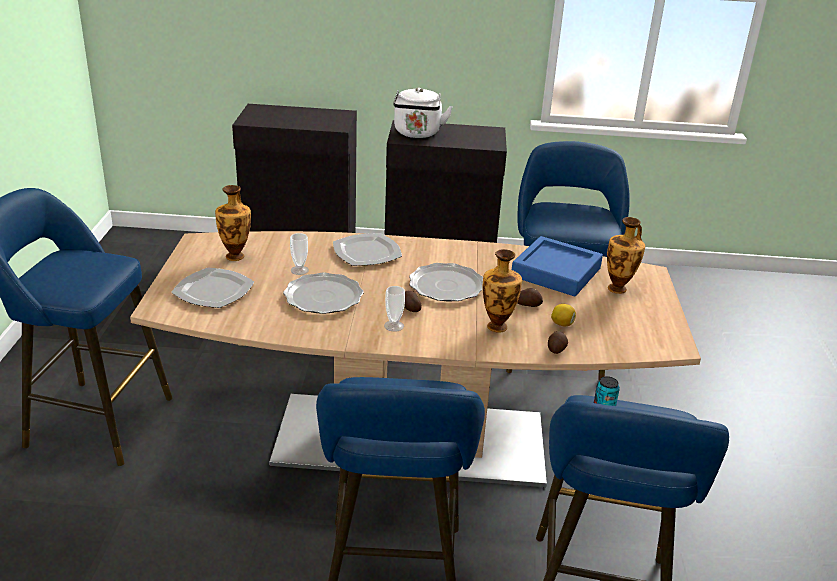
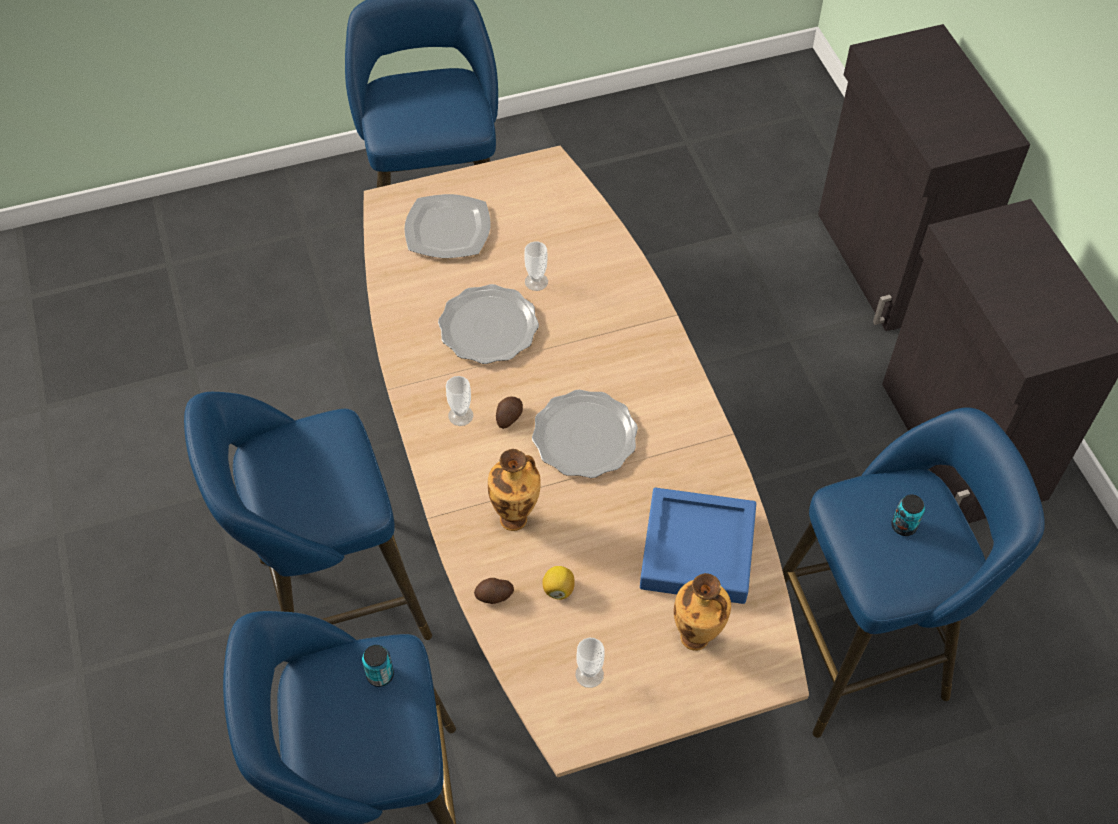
camera: 70 degrees right, 25 degrees up
vase [215,185,251,261] -> none
plate [333,233,402,266] -> none
white kettle [393,88,453,138] -> none
potato [517,288,543,307] -> none
none -> cup [575,638,605,688]
none -> can [891,495,925,536]

